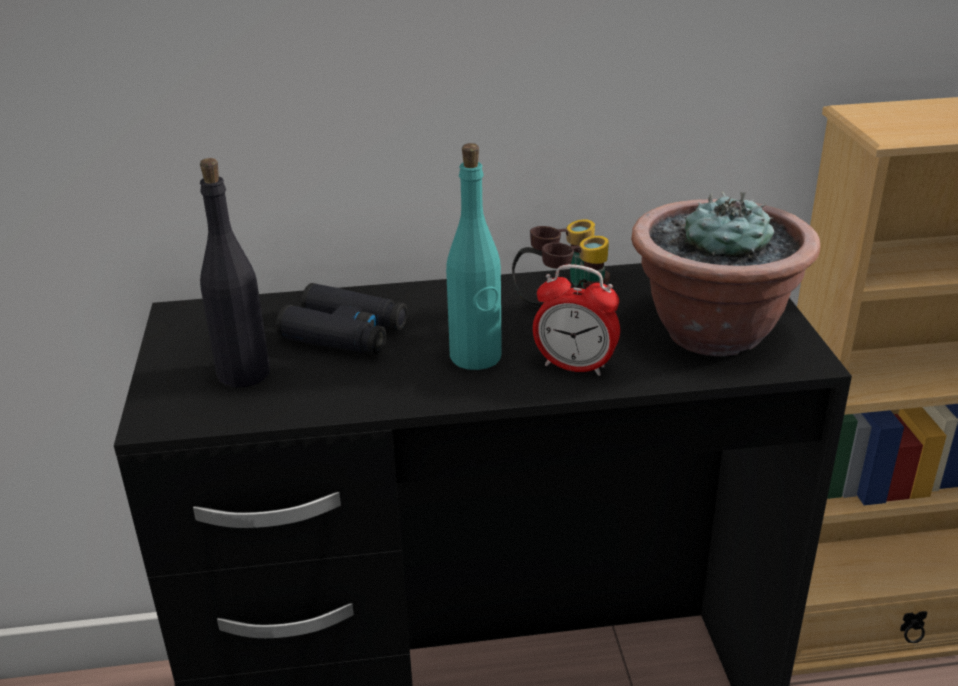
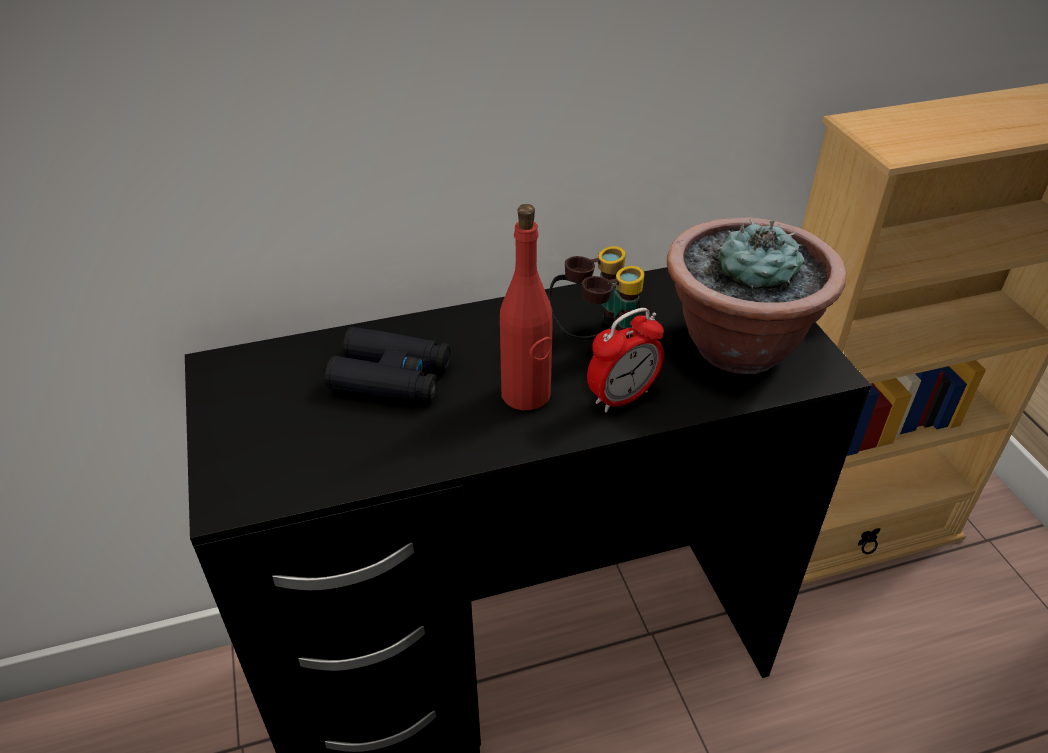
camera: 10 degrees left, 10 degrees up
black bottle [200,158,270,388] -> none
turquoise bottle [446,143,502,370] -> red bottle [500,204,553,410]
alarm clock [533,264,620,376] -> alarm clock turned 45 degrees counterclockwise [587,308,664,413]

